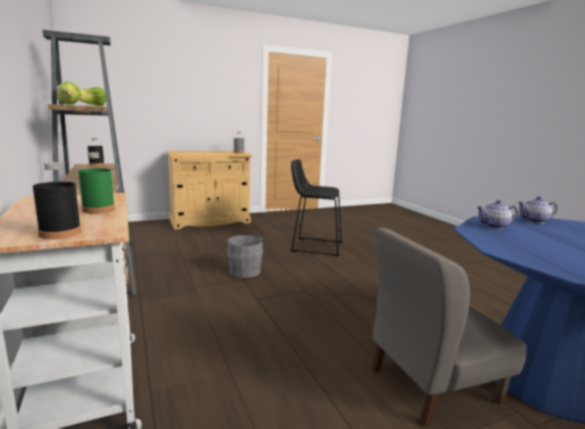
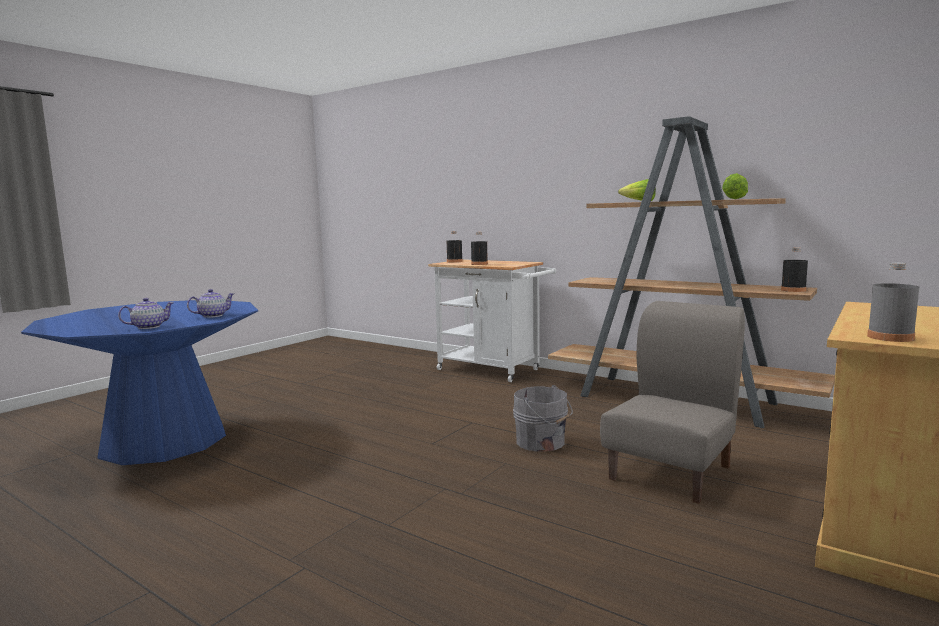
camera: 150 degrees right, 5 degrees down
green bottle [78,152,115,214] -> black bottle [471,232,488,265]
black stool [291,159,342,256] -> none
grey chair [371,228,527,427] -> grey chair moved to [600,301,745,504]

